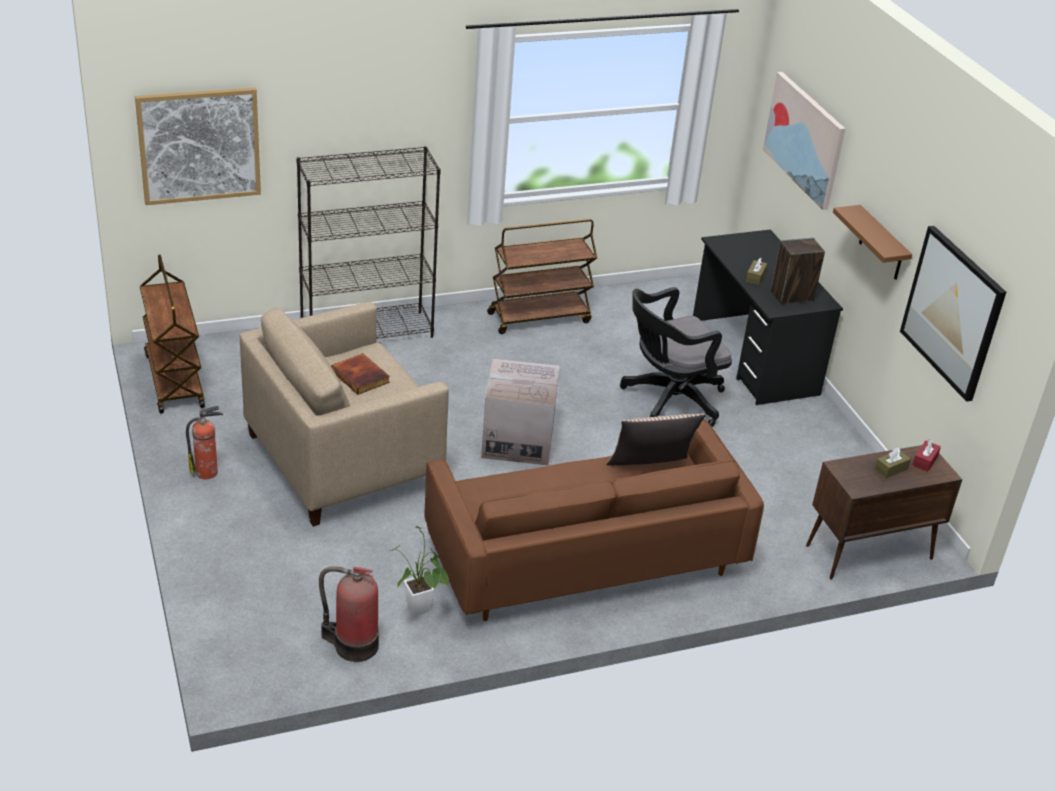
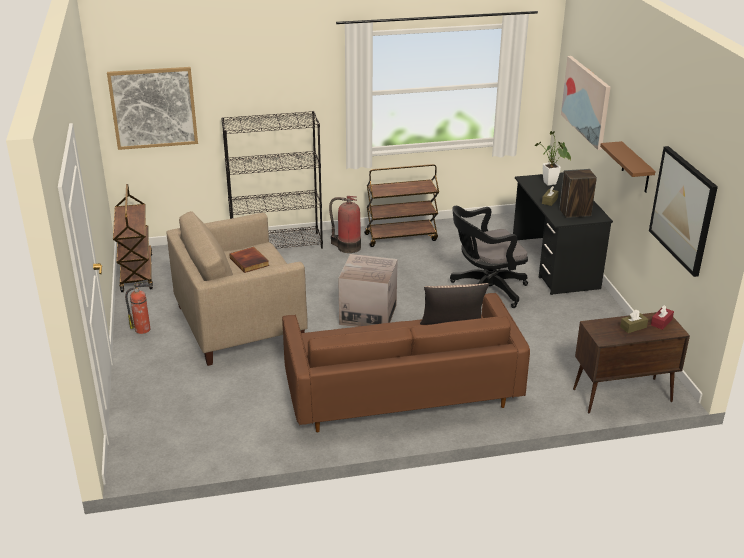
camera: 10 degrees right, 5 degrees down
fire extinguisher [319,566,379,662] -> fire extinguisher moved to [329,196,361,253]
potted plant [390,526,449,616] -> potted plant moved to [535,131,571,186]

